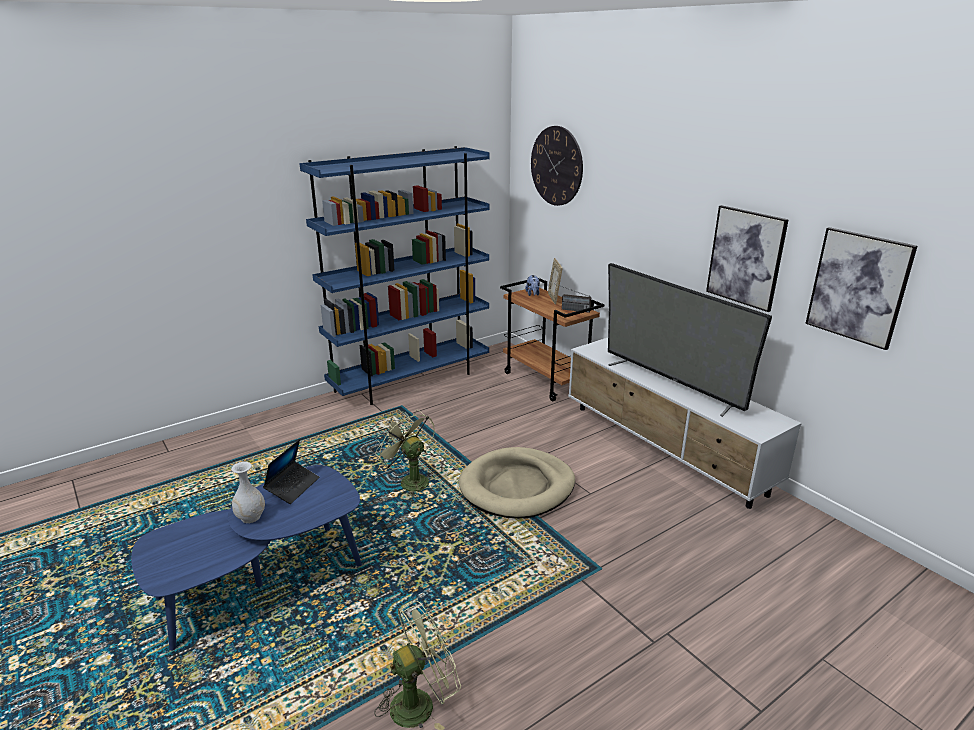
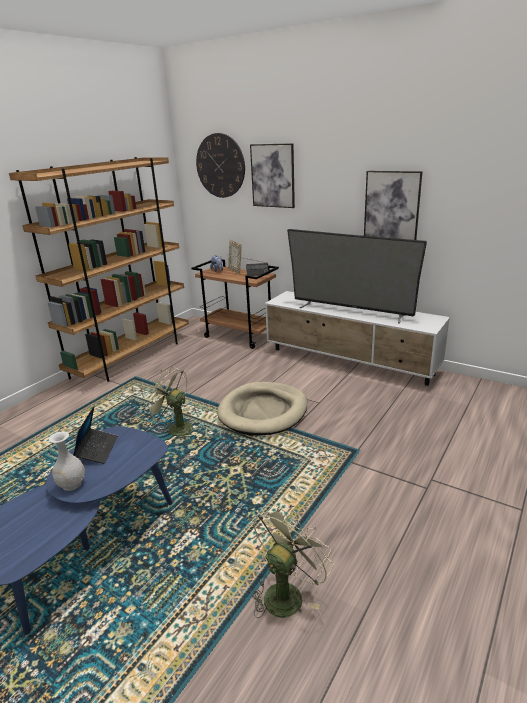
camera: 20 degrees left, 0 degrees up
blue bookcase [299,146,490,405] -> brown bookcase [9,157,189,382]
picture [805,227,917,350] -> picture moved to [250,143,295,208]

